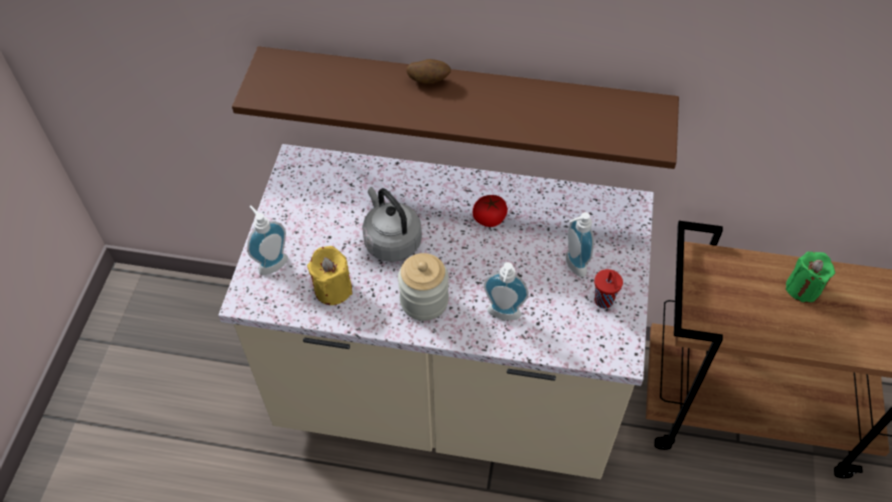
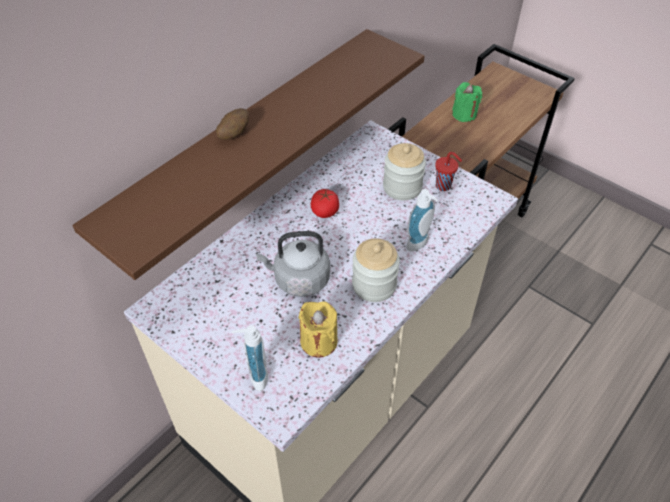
camera: 60 degrees left, 5 degrees down
soap dispenser [565,212,594,277] -> jar [383,143,426,201]

